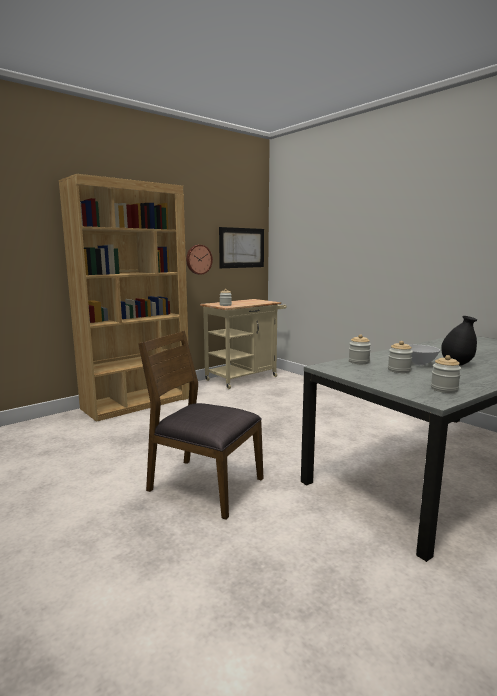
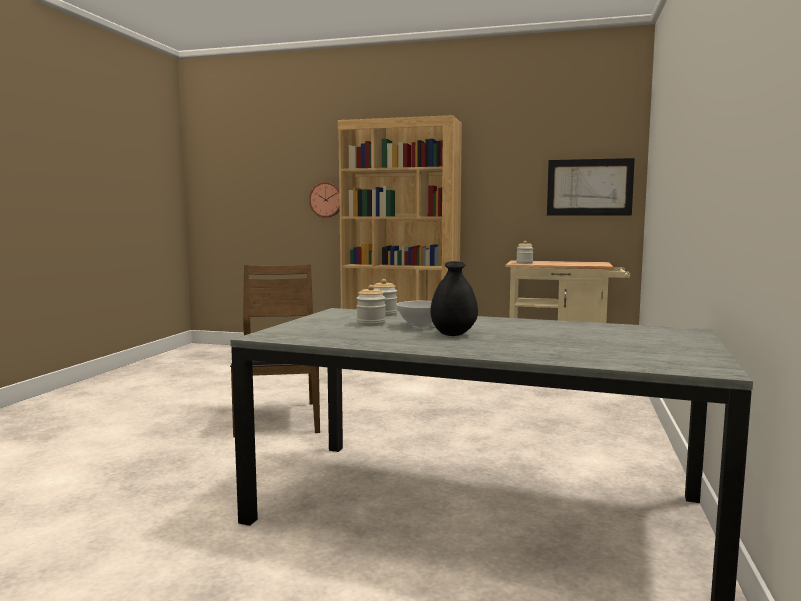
camera: 55 degrees right, 5 degrees down
wall clock [186,245,213,275] -> wall clock moved to [309,182,340,218]
jar [431,355,461,393] -> none

